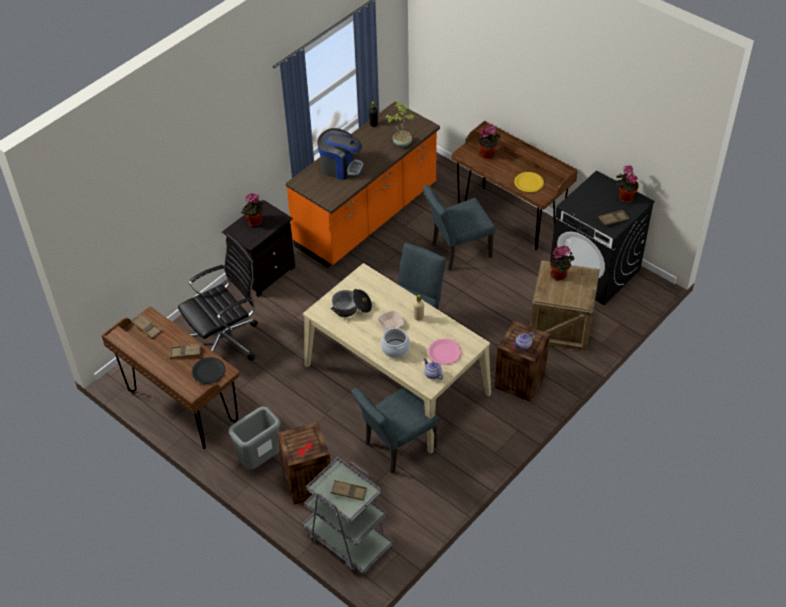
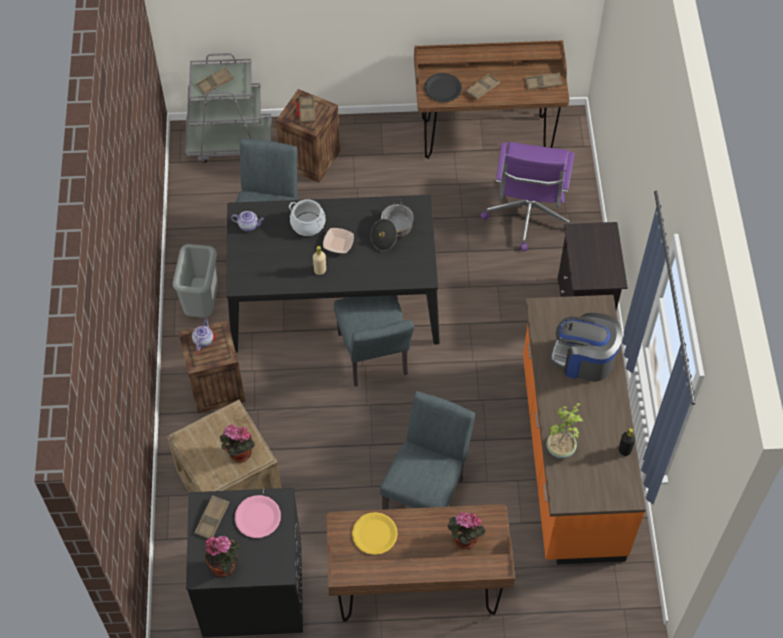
camera: 135 degrees right, 10 degrees up
black office chair [178,233,258,361] -> purple office chair [480,142,575,251]
grey trash can [229,407,281,470] -> grey trash can moved to [173,244,218,317]
potted plant [241,193,264,226] -> none
beige dining table [303,263,491,453] -> black dining table [226,195,440,353]
coffee machine [317,128,365,180] -> coffee machine turned 45 degrees clockwise [550,313,622,381]
pink plate [428,339,462,365] -> pink plate moved to [235,495,281,538]
none -> brown tray [299,96,316,123]

